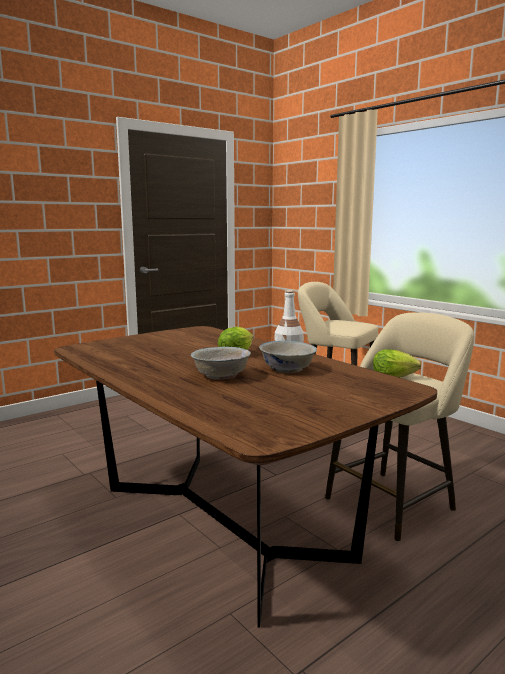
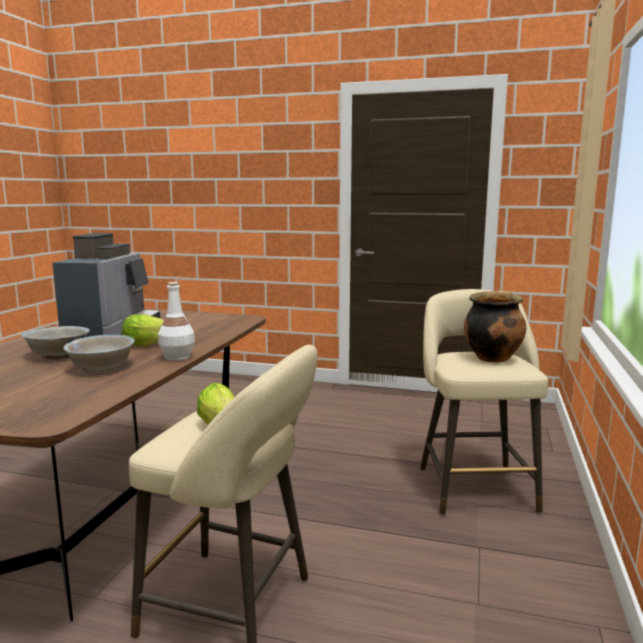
camera: 55 degrees right, 0 degrees up
none -> coffee machine [52,233,160,337]
none -> cooking pot [464,291,527,363]

